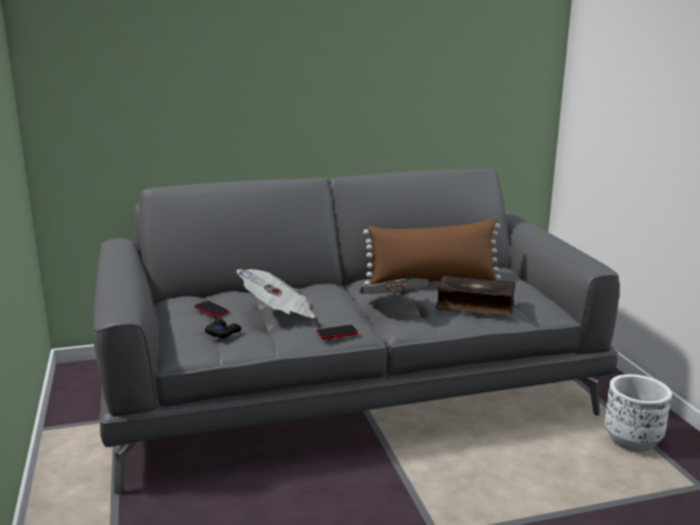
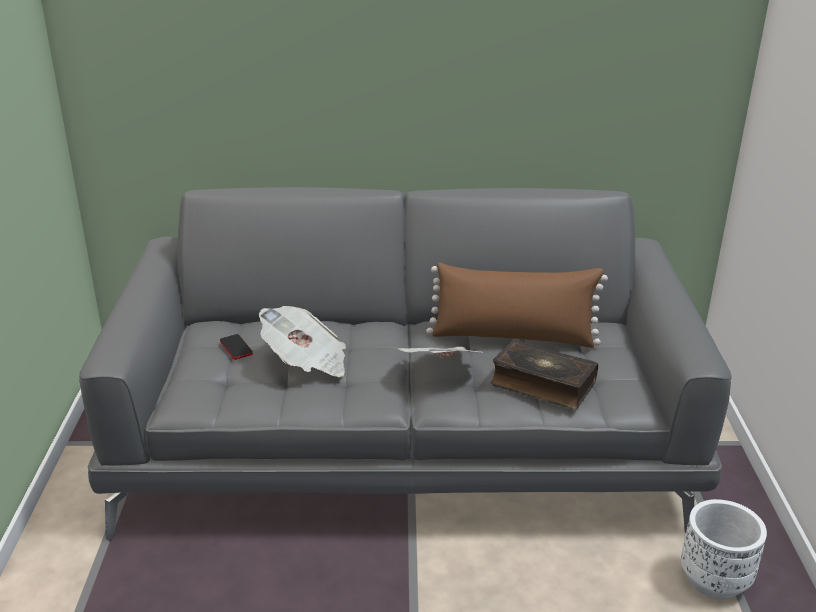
camera: 15 degrees right, 10 degrees up
black game controller [205,319,241,338] -> none
phone [316,325,358,339] -> none

